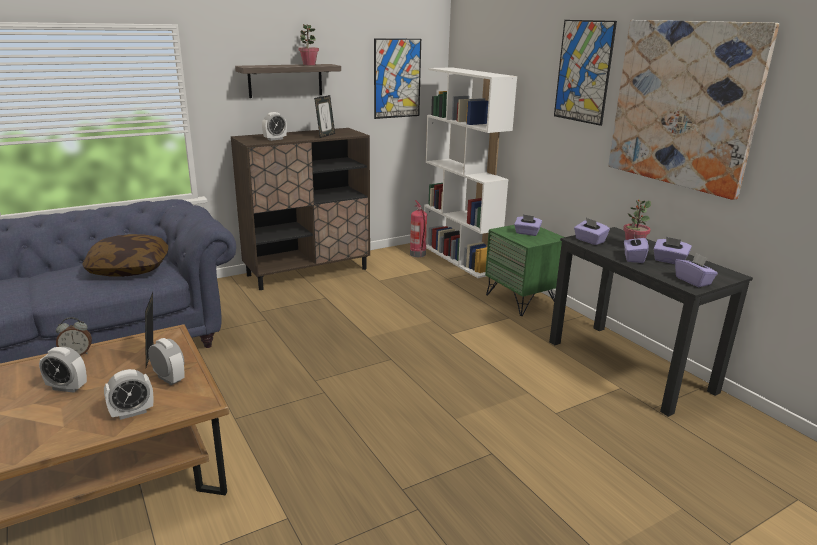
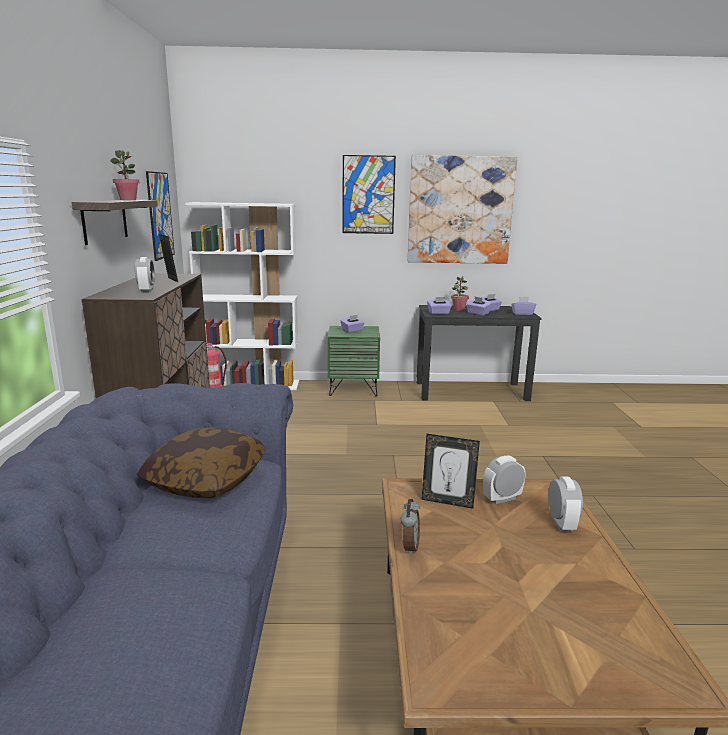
camera: 60 degrees left, 5 degrees down
alarm clock [39,347,87,393] -> none

